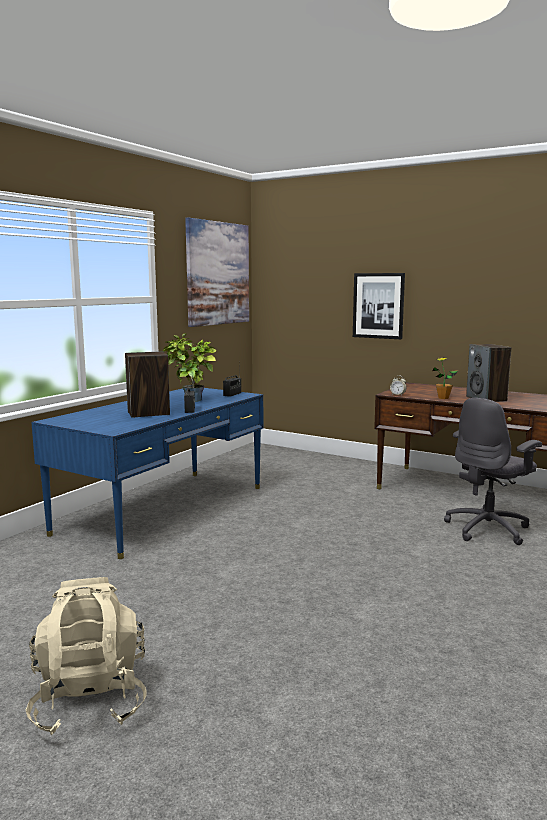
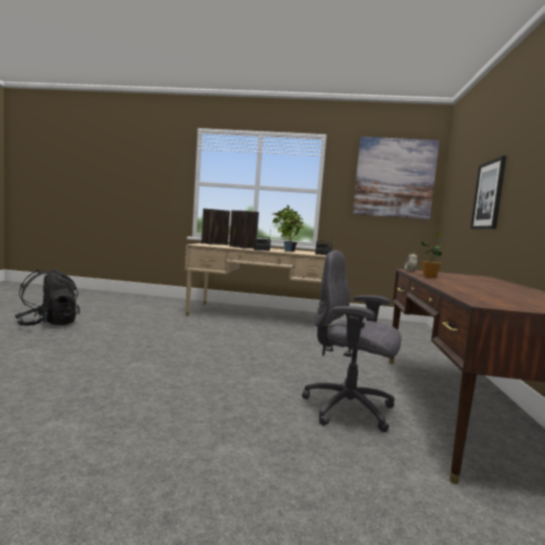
camera: 65 degrees right, 5 degrees down
beige backpack [26,577,147,735] -> black backpack [15,269,80,326]
blue desk [31,388,263,559] -> beige desk [185,243,330,330]
speaker [466,344,511,402] -> speaker moved to [201,209,230,245]

